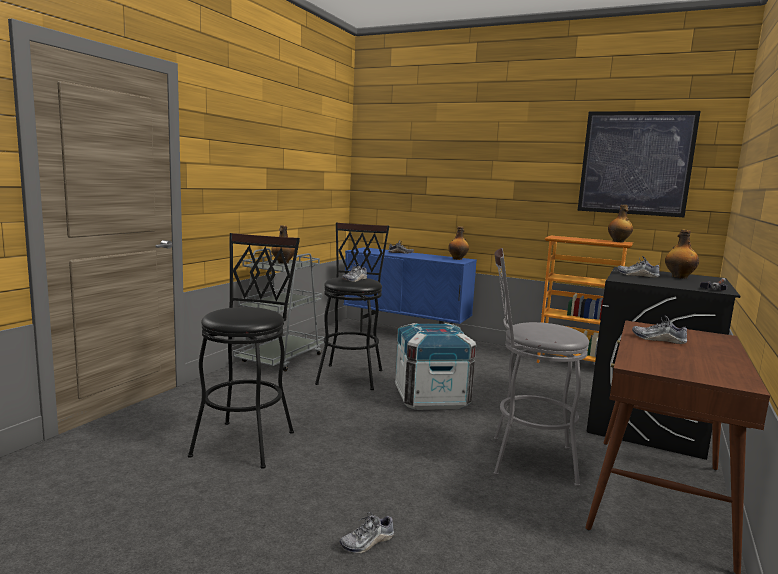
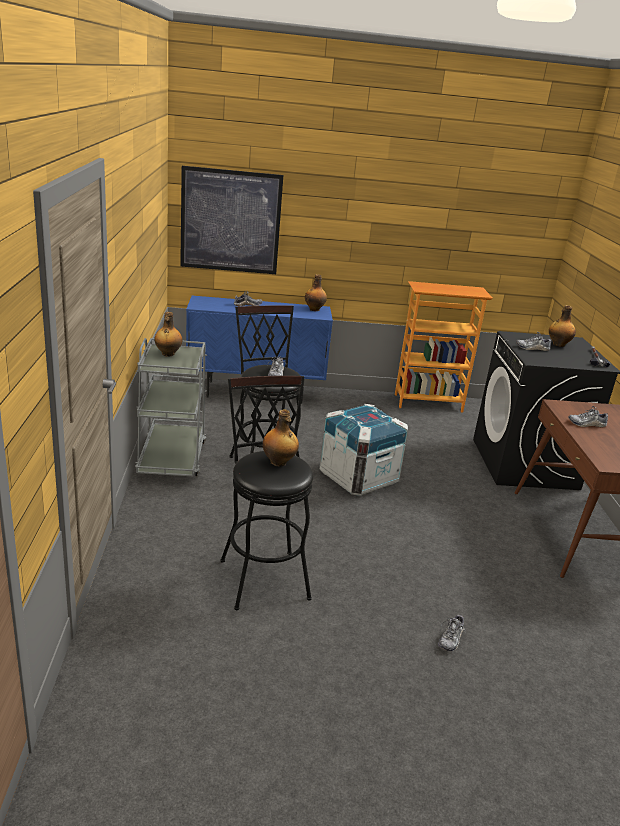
camera: 30 degrees left, 15 degrees up
grey stool [494,248,589,487] -> none
picture [577,111,700,217] -> picture moved to [180,166,283,274]
bottle [608,205,633,242] -> bottle moved to [262,409,299,467]

